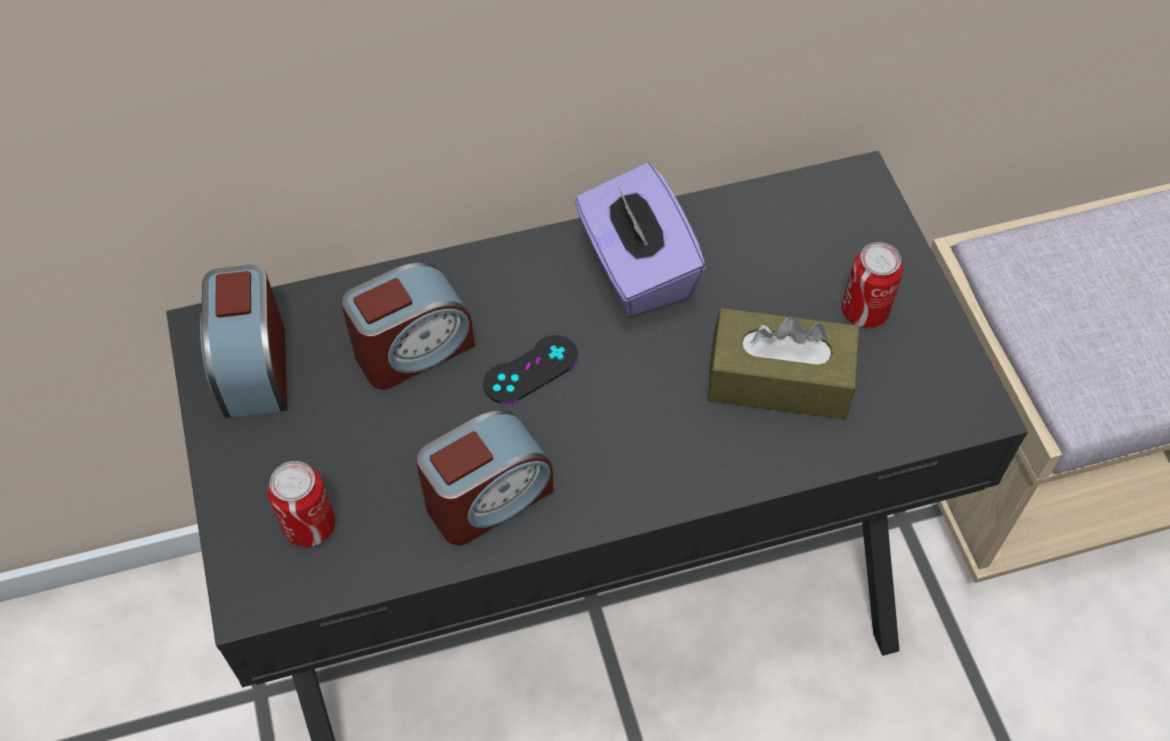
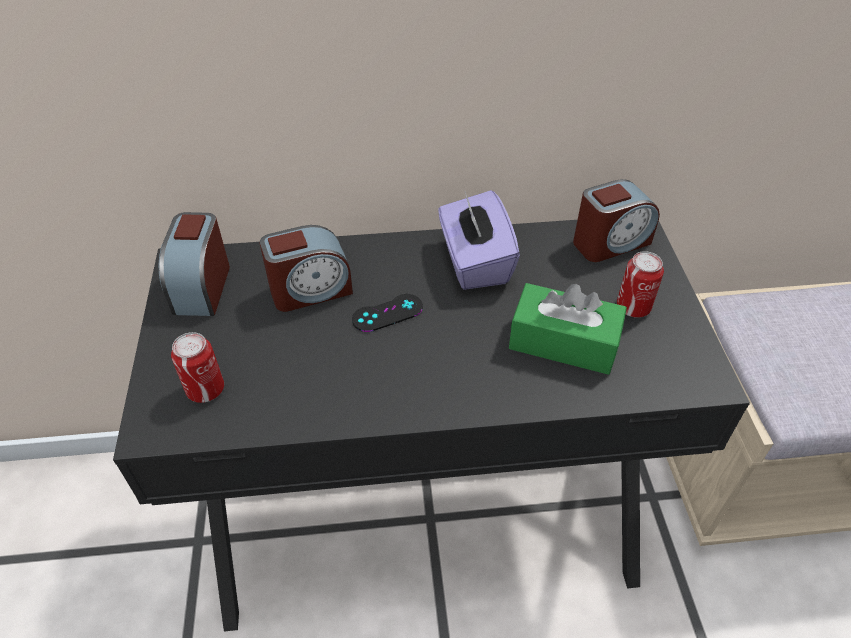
camera: 10 degrees right, 10 degrees down
alarm clock [416,410,554,545] -> alarm clock moved to [573,179,660,262]
brown tissue box [707,308,860,420] -> green tissue box [509,283,627,375]

